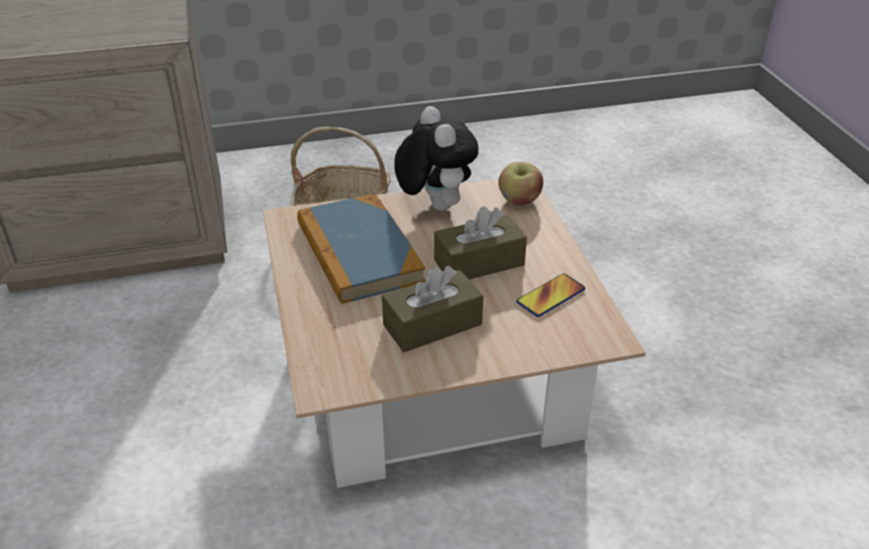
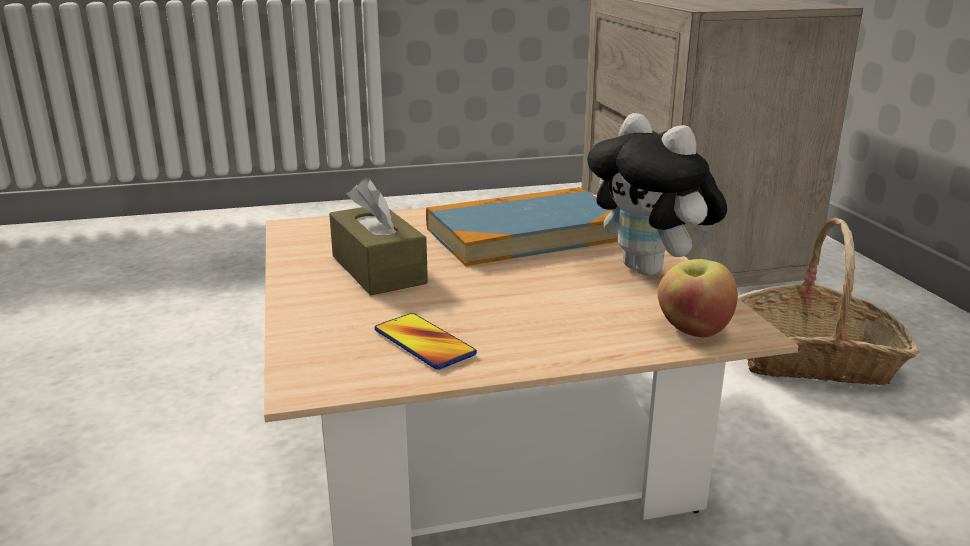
camera: 90 degrees right, 15 degrees down
plush toy [394,106,478,211] -> plush toy turned 75 degrees clockwise [587,113,727,276]
brown tissue box [434,206,527,279] -> none

